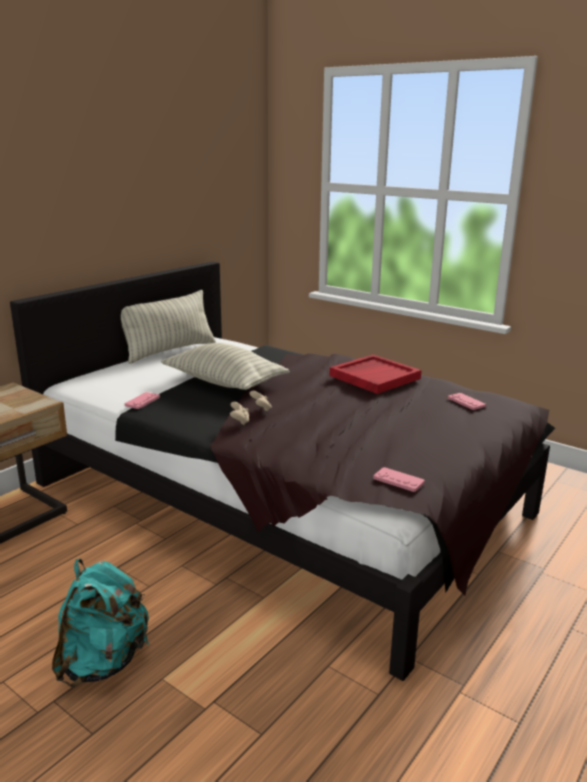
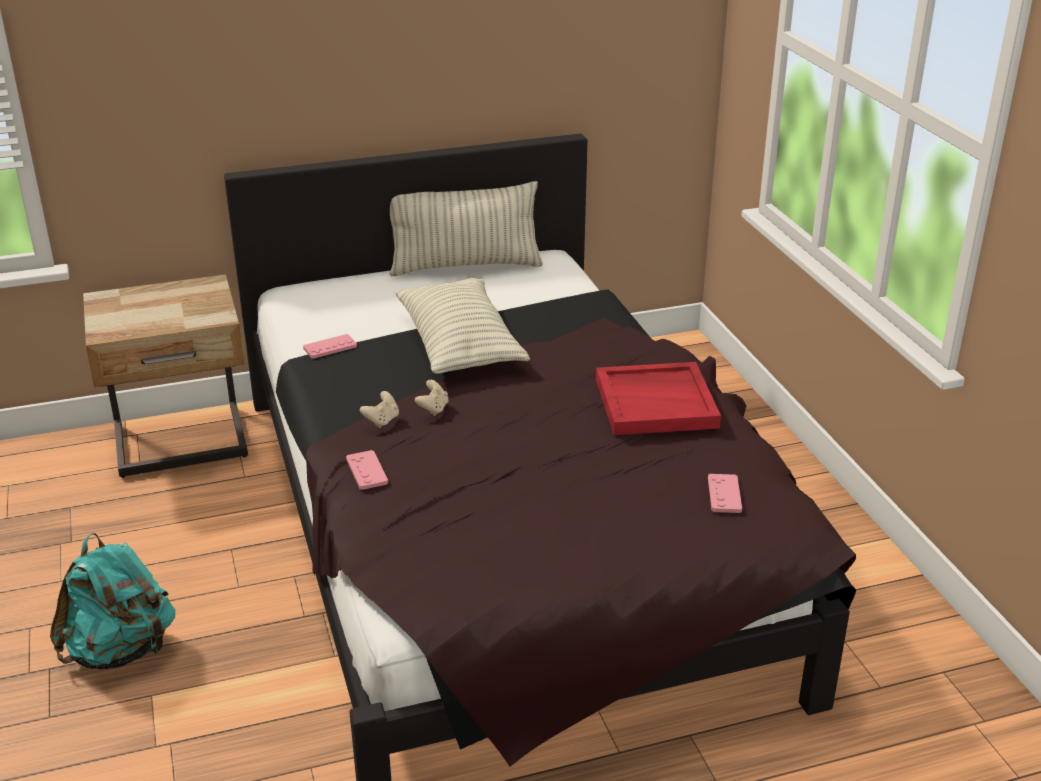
camera: 35 degrees right, 10 degrees up
pink game controller [373,467,425,492] -> pink game controller moved to [346,450,388,490]

